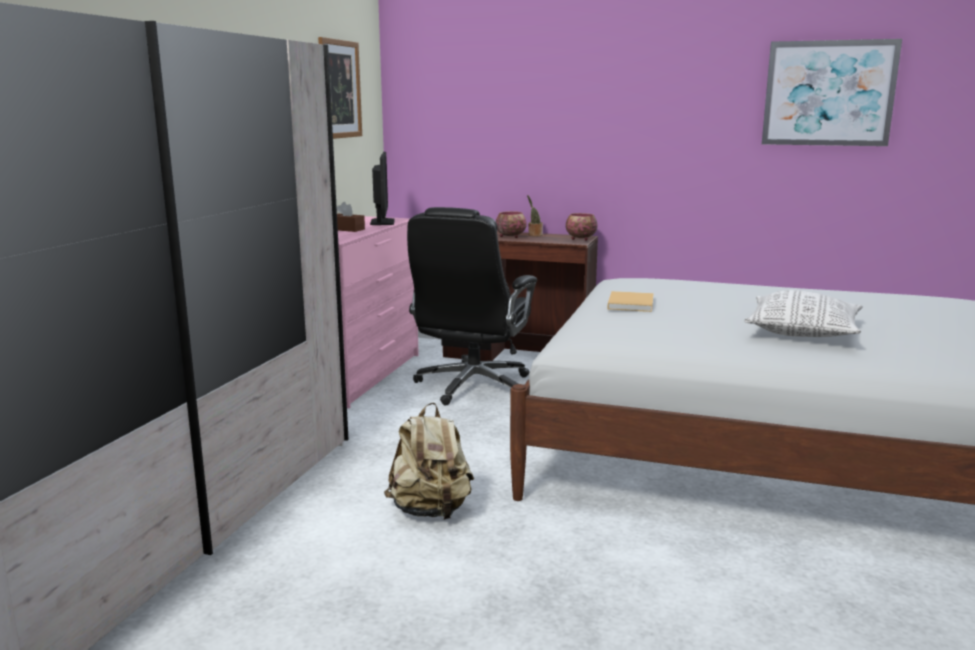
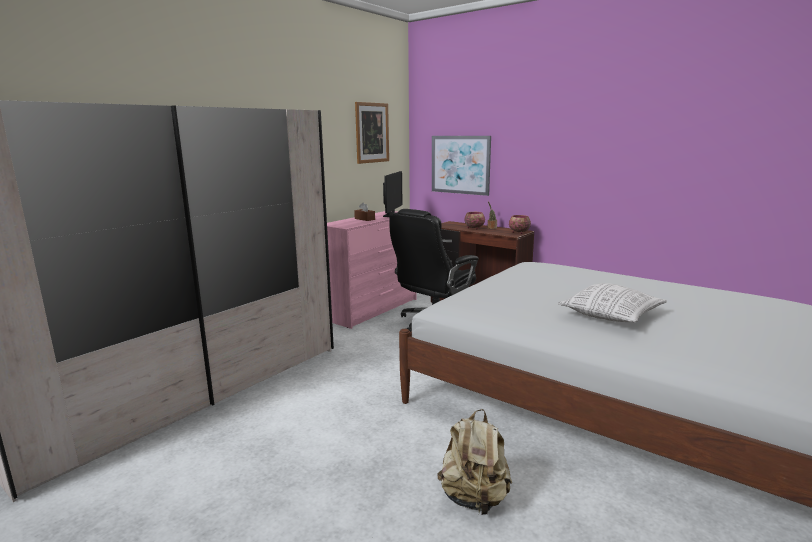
camera: 20 degrees right, 0 degrees up
beige backpack [384,403,474,520] -> beige backpack moved to [437,409,512,515]
beige book [607,291,653,312] -> none
picture [762,39,902,146] -> picture moved to [432,136,491,196]

